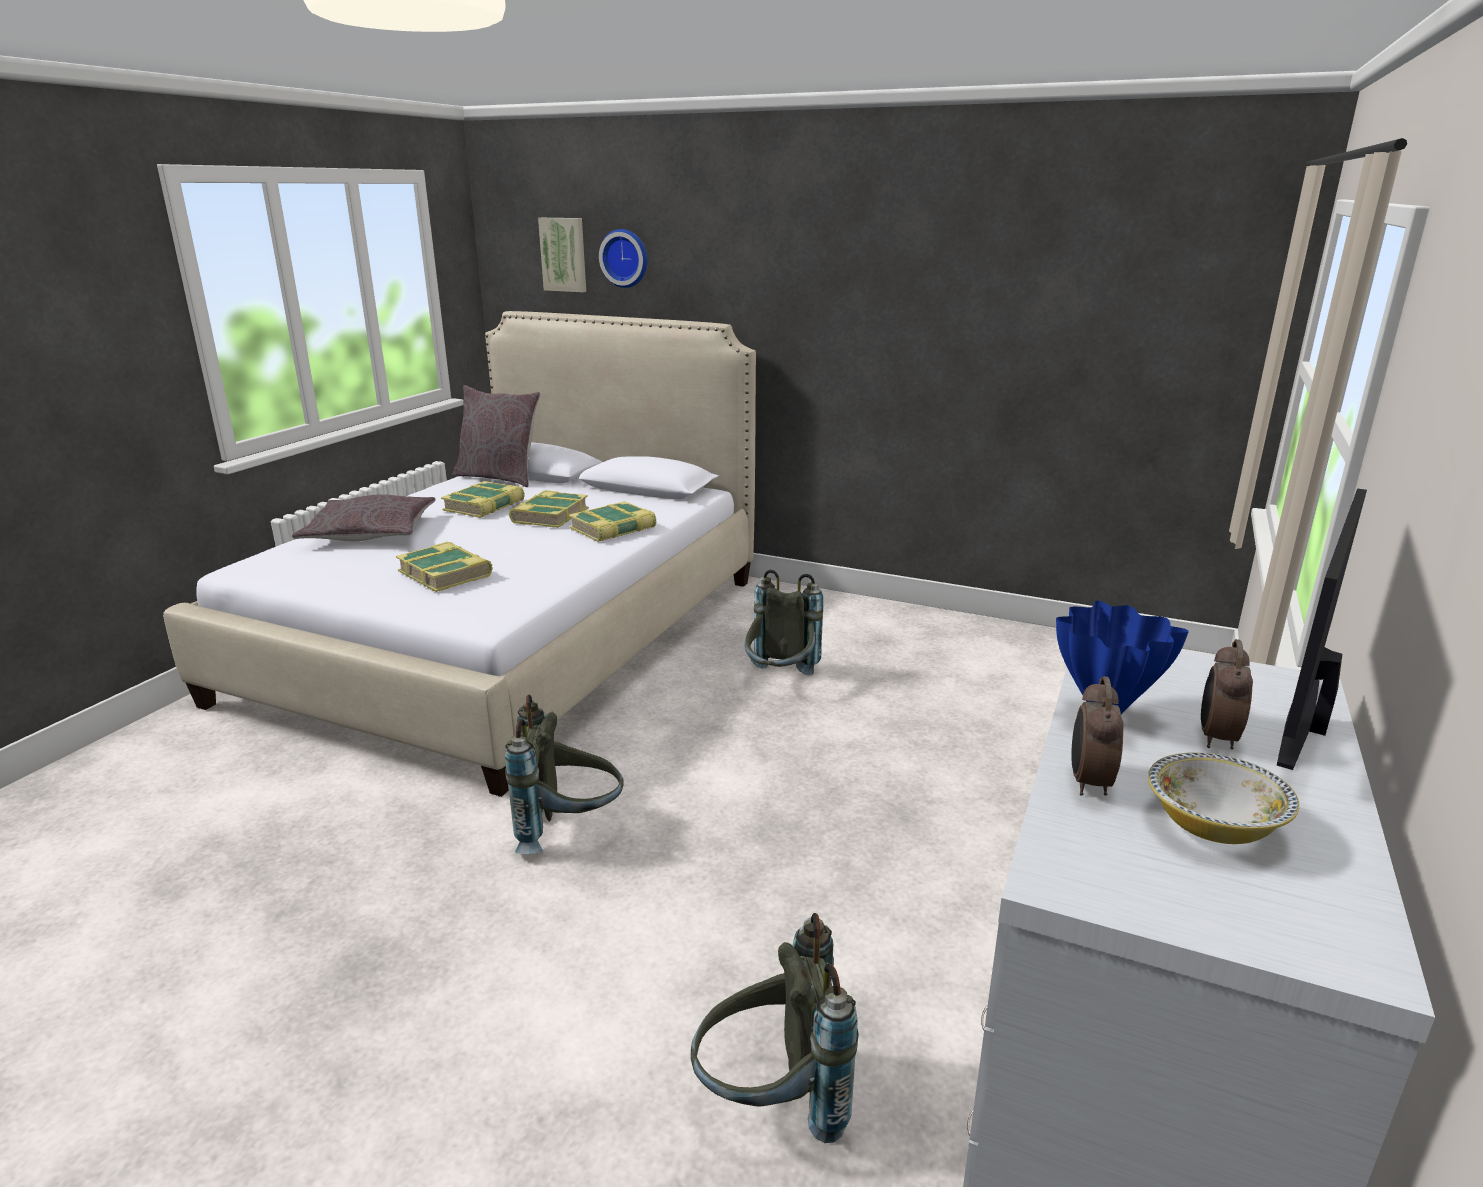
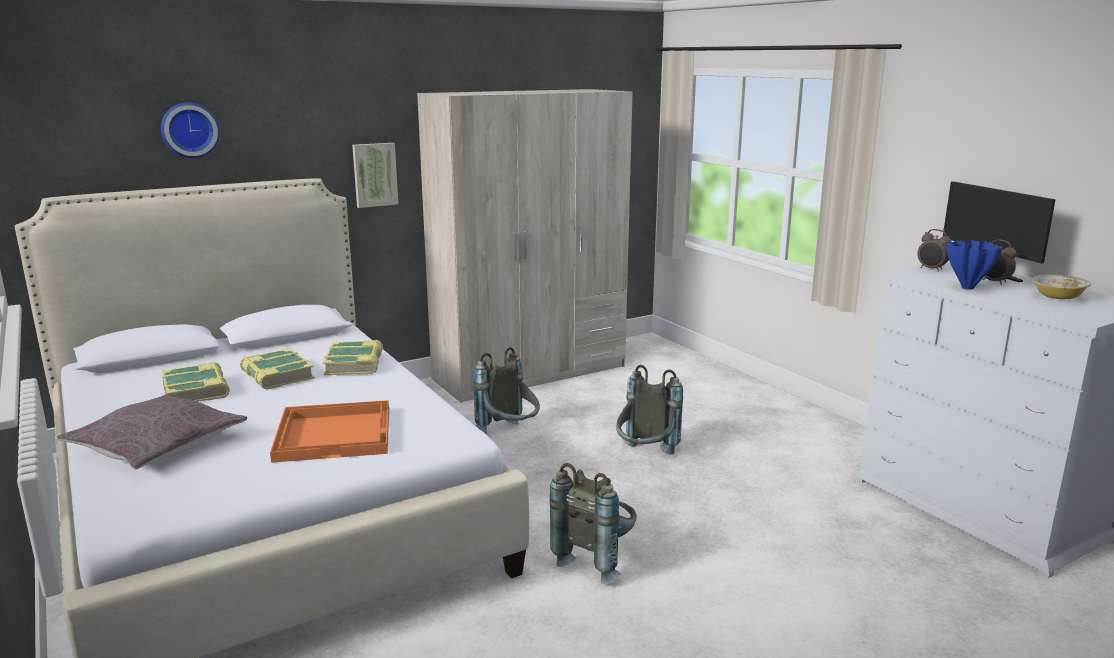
camera: 55 degrees left, 5 degrees down
book [396,542,493,592] -> orange tray [270,400,389,463]
grey pillow [453,385,540,487] -> none
picture [538,218,586,292] -> picture moved to [352,143,398,208]
grey backpack [691,913,859,1143] -> grey backpack moved to [616,365,683,455]
alarm clock [1071,676,1124,796] -> alarm clock moved to [918,229,951,272]
none -> beige wardrobe [417,89,633,403]

